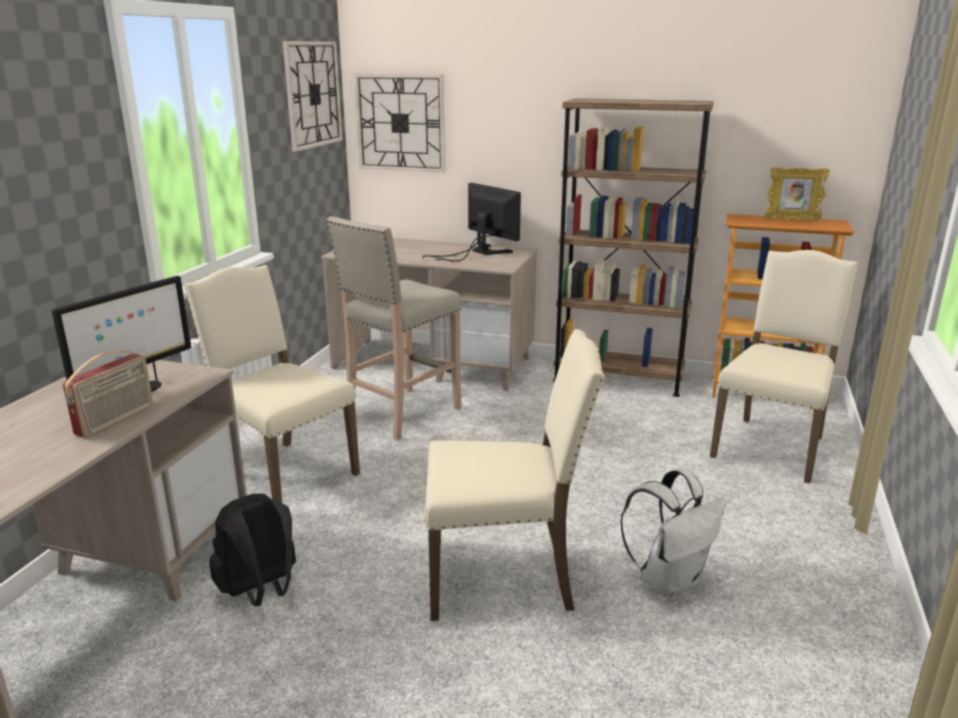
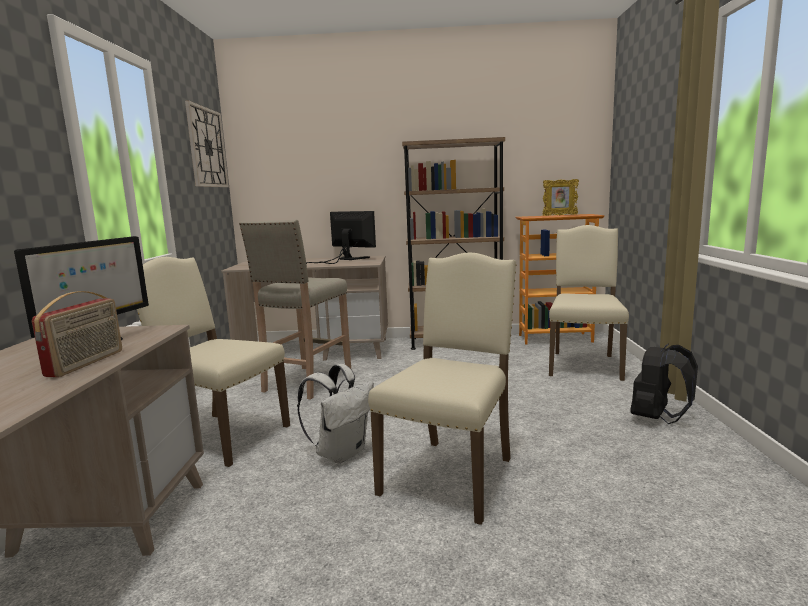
camera: 15 degrees left, 10 degrees down
black backpack [209,493,296,606] -> black backpack moved to [630,343,698,424]
wall clock [354,74,445,173] -> none
beige chair [425,329,605,621] -> beige chair turned 45 degrees counterclockwise [368,253,516,525]
white backpack [620,469,726,598] -> white backpack moved to [297,364,374,463]

